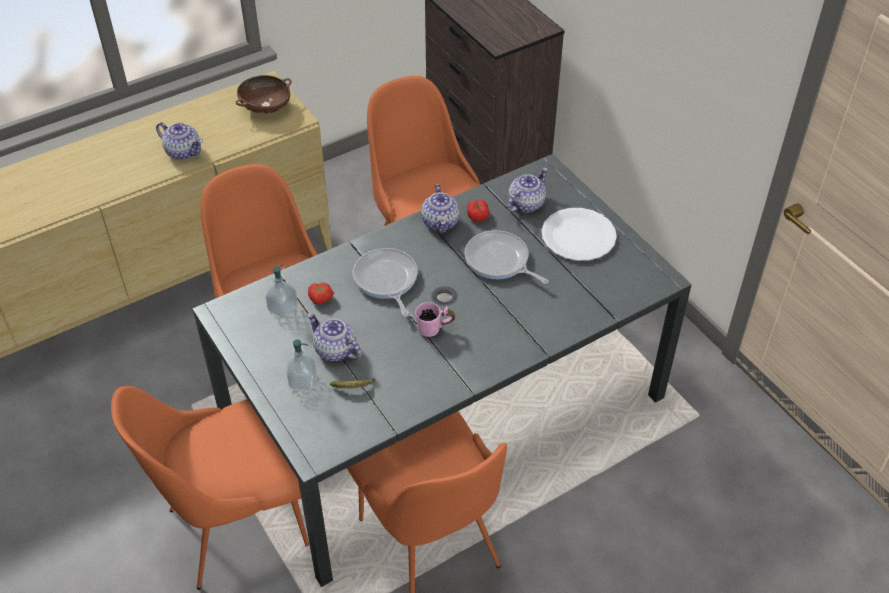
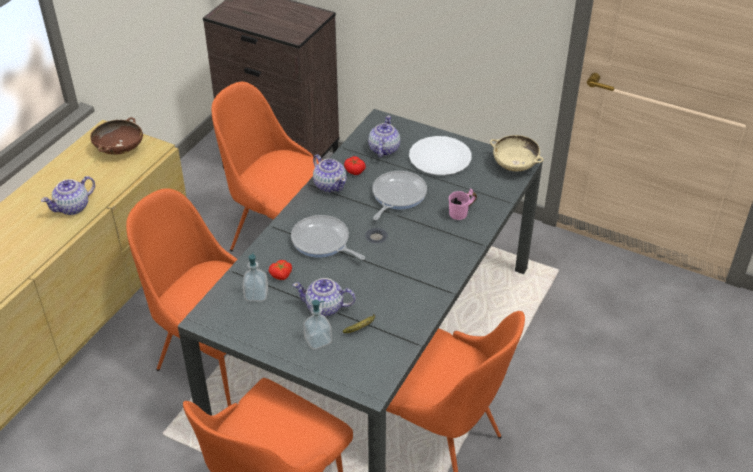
camera: 30 degrees left, 5 degrees down
teapot [156,122,203,160] -> teapot turned 135 degrees clockwise [41,176,95,215]
pink mug [415,302,455,337] -> pink mug moved to [449,188,477,220]
frying pan [465,230,549,284] -> frying pan turned 105 degrees clockwise [372,171,427,220]
none -> beige bowl [490,135,544,171]

